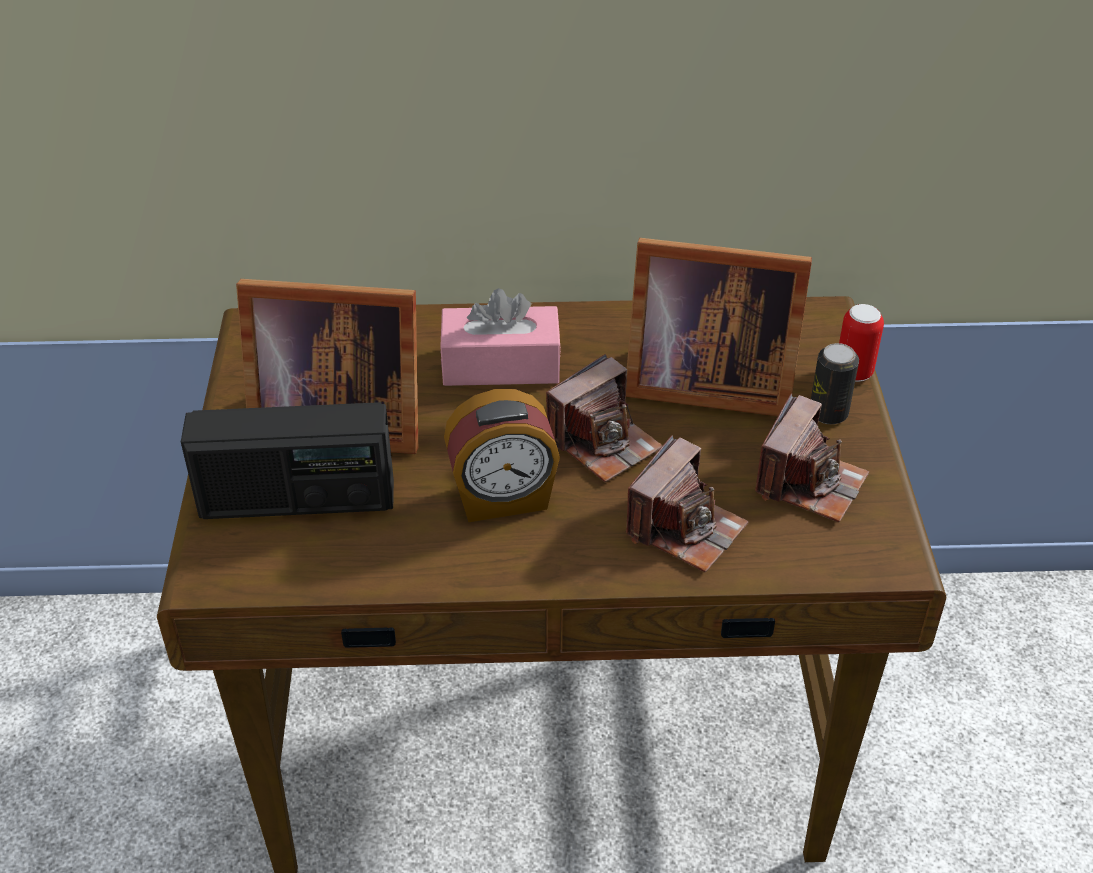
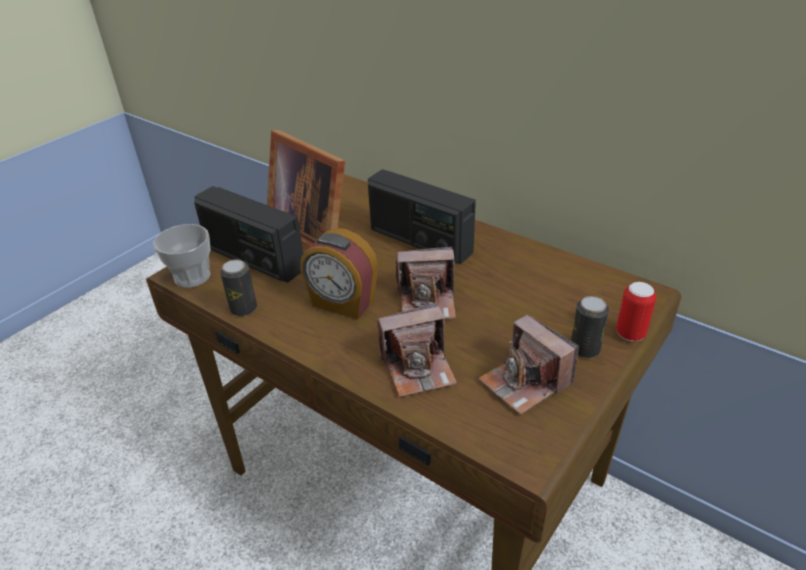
camera: 40 degrees right, 5 degrees down
pink tissue box [440,288,561,386] -> radio [368,169,476,264]
picture frame [626,238,812,416] -> none
camera [755,393,869,522] -> camera turned 75 degrees clockwise [478,314,579,415]
none -> cup [153,224,211,287]
none -> can [220,259,257,316]

